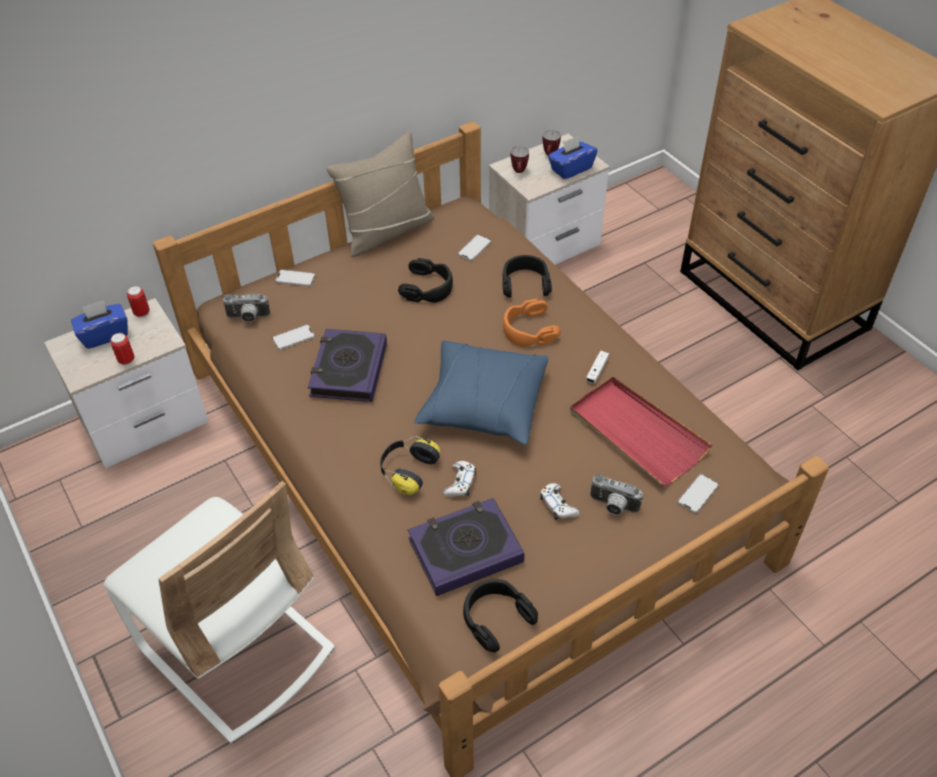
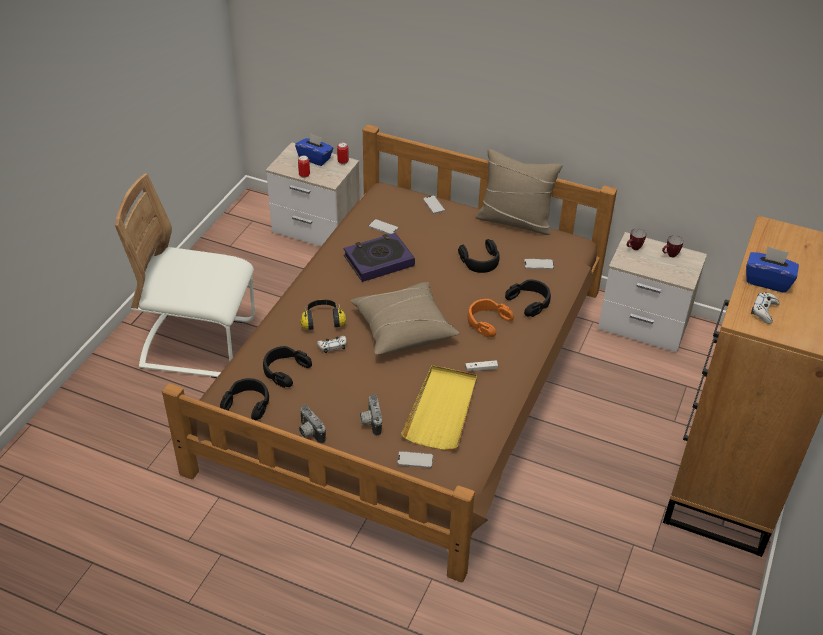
camera: 55 degrees right, 5 degrees down
white chair [104,481,335,743] -> white chair turned 90 degrees clockwise [115,173,255,378]
camera [223,293,270,322] -> camera moved to [299,405,326,444]
book [408,498,525,596] -> black headphones [263,346,312,388]
blue pillow [414,340,548,445] -> beige pillow [351,282,459,355]
white game controller [540,483,579,520] -> white game controller moved to [751,292,780,324]
blue tissue box [548,136,597,179] -> blue tissue box moved to [746,246,799,293]
red tray [570,376,712,486] -> yellow tray [401,365,477,450]

